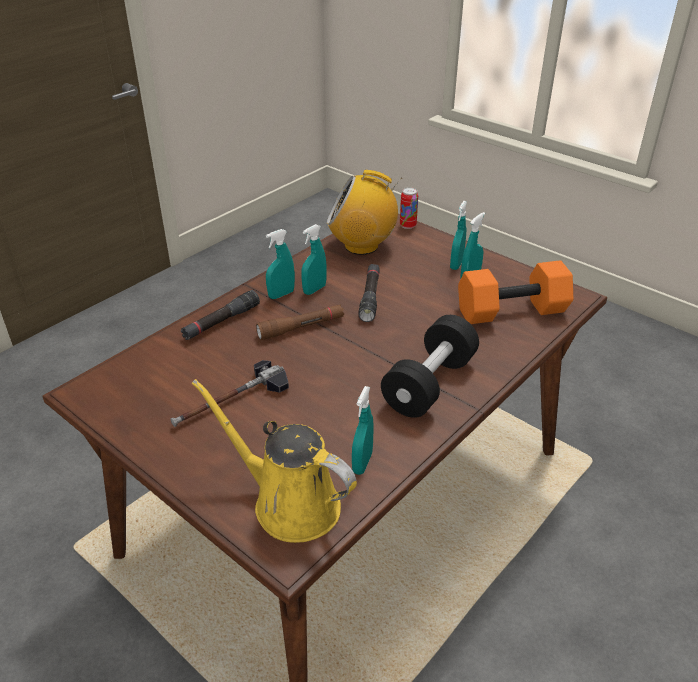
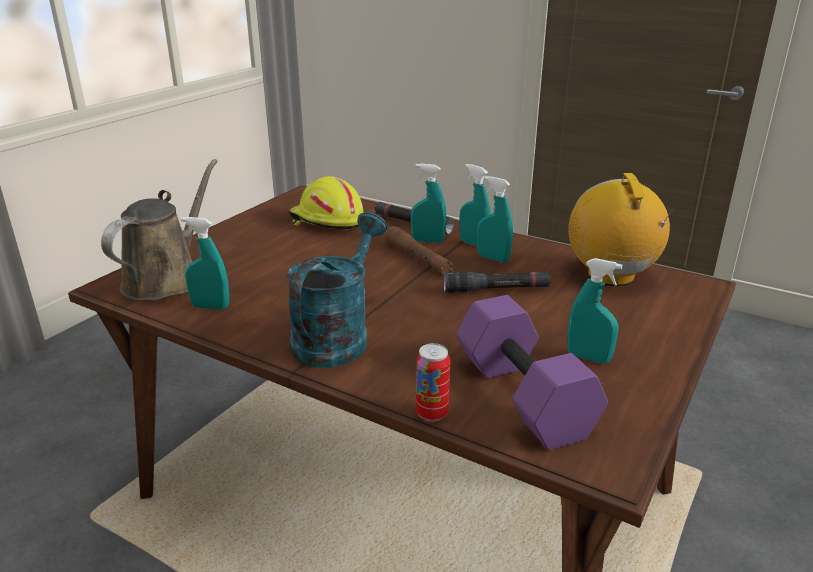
camera: 80 degrees right, 10 degrees down
hammer [171,360,289,427] -> none
yellow watering can [192,379,357,543] -> brown watering can [101,159,218,301]
black dumbbell [381,315,479,418] -> turquoise watering can [286,212,387,368]
can [400,187,418,229] -> can moved to [416,343,450,422]
turquoise spray bottle [450,201,467,270] -> turquoise spray bottle moved to [411,163,446,243]
orange dumbbell [458,260,573,324] -> purple dumbbell [456,295,608,450]
none -> yellow hard hat [289,176,363,229]

